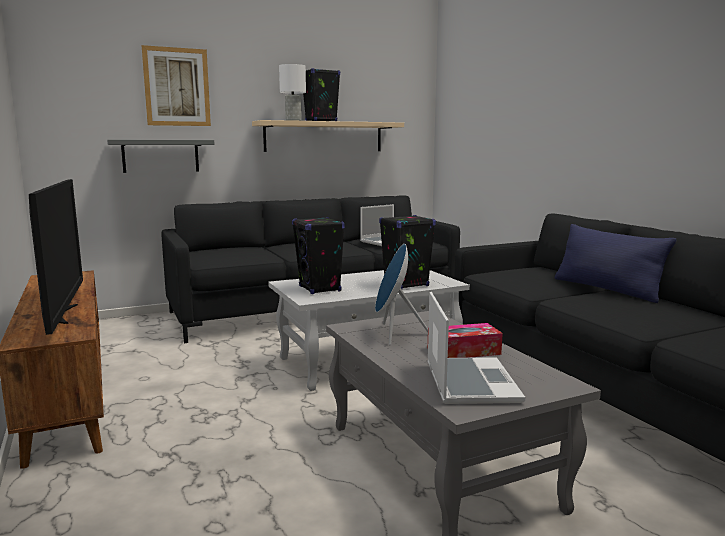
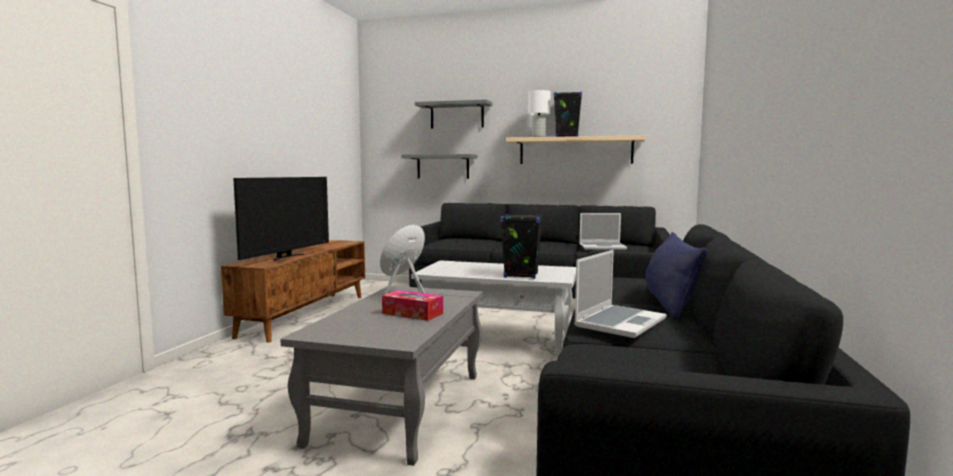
camera: 40 degrees right, 5 degrees down
picture [142,45,211,126] -> grey shelf [415,99,493,128]
black speaker [292,217,345,294] -> none
laptop [427,292,525,404] -> laptop moved to [574,250,667,338]

